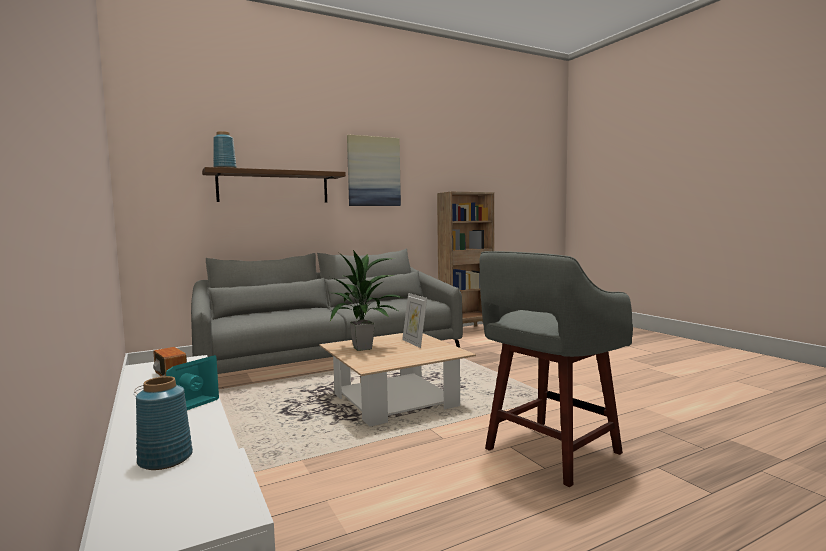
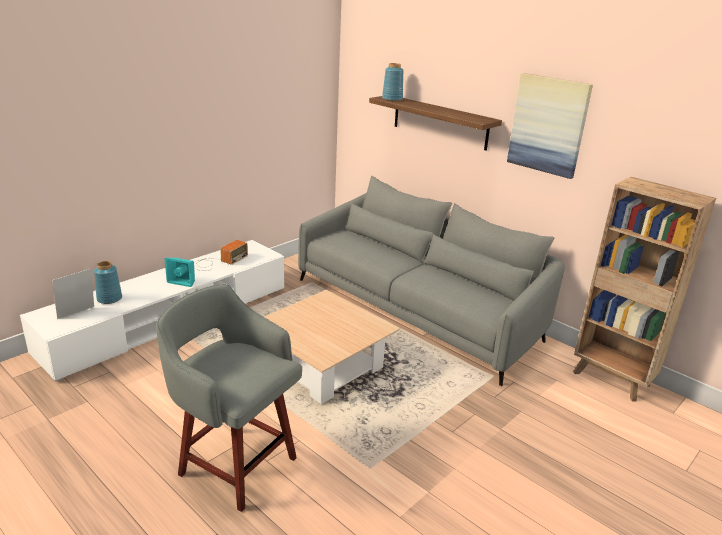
camera: 70 degrees right, 20 degrees up
potted plant [330,250,403,351] -> none
picture frame [402,293,427,348] -> picture frame moved to [52,269,94,319]

